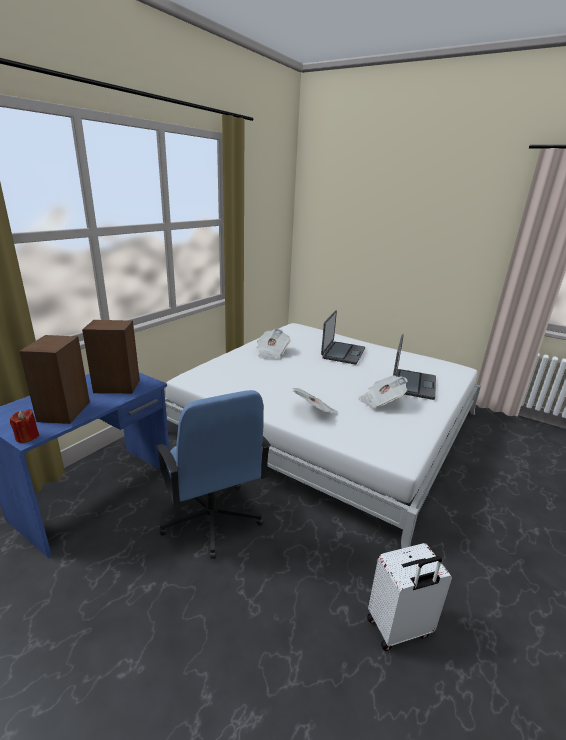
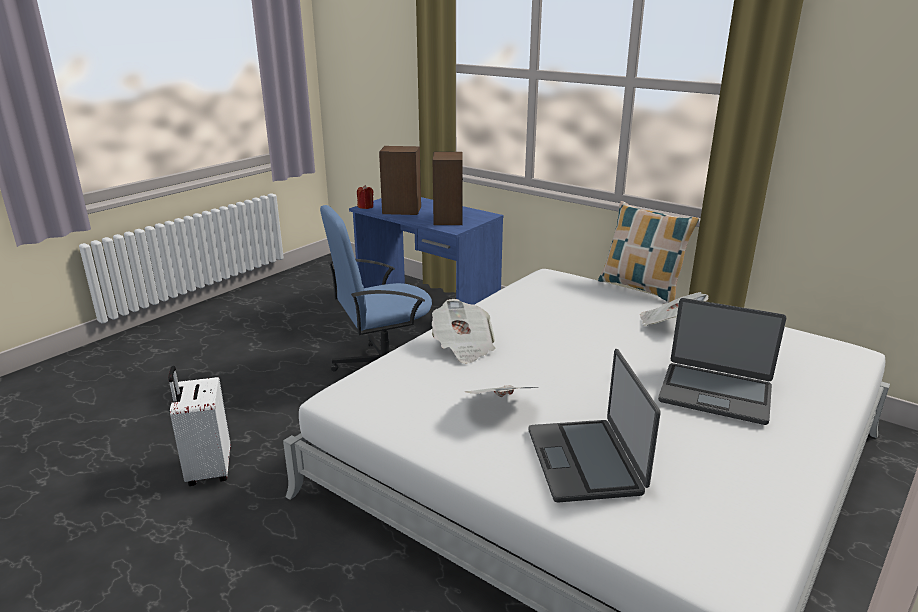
camera: 95 degrees right, 0 degrees up
laptop [393,334,436,400] -> laptop turned 60 degrees clockwise [529,349,661,502]
none -> pillow [598,201,699,302]

